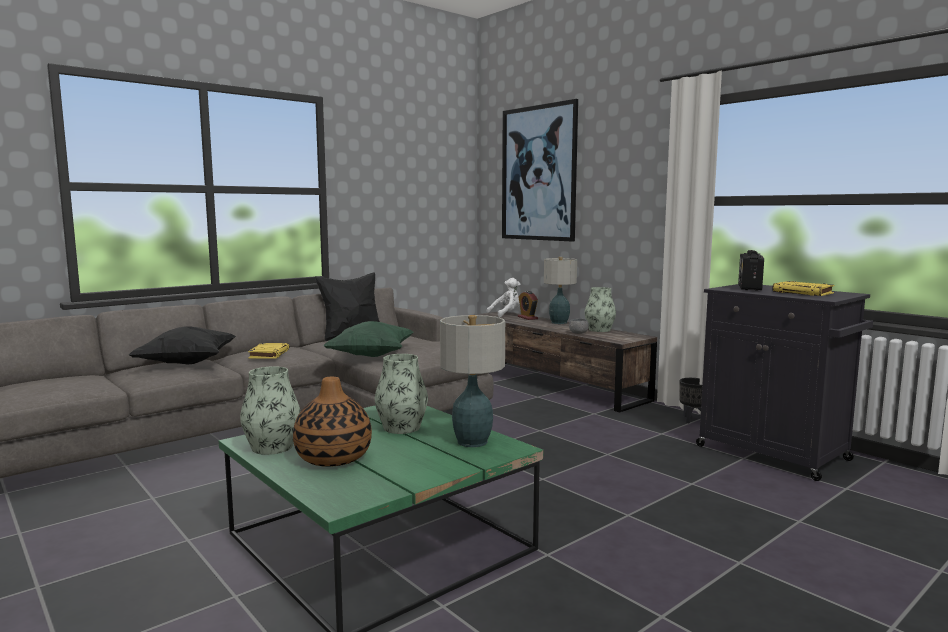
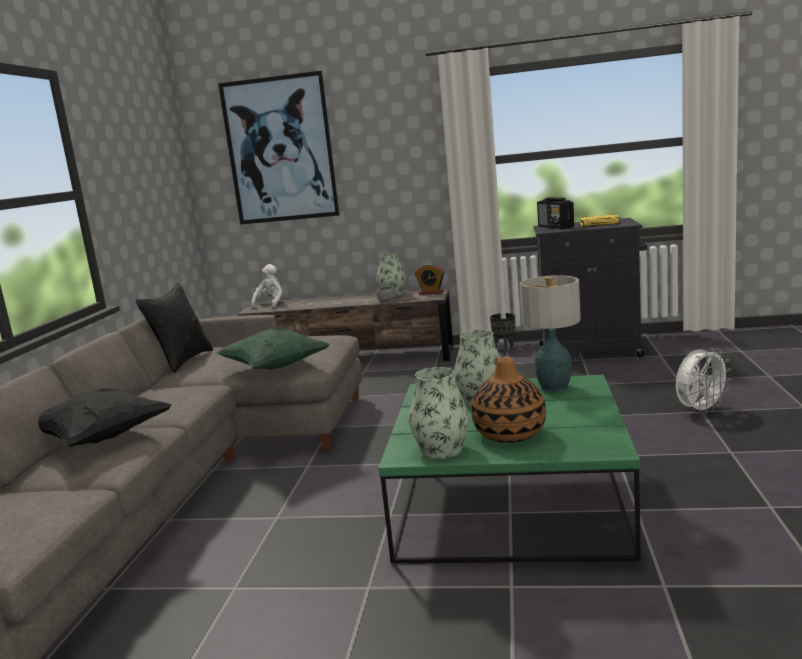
camera: 40 degrees left, 5 degrees up
yellow book [248,343,290,358] -> none
alarm clock [518,291,538,320] -> alarm clock moved to [415,264,445,295]
table lamp [544,257,577,324] -> none
none -> white fan [676,348,731,415]

